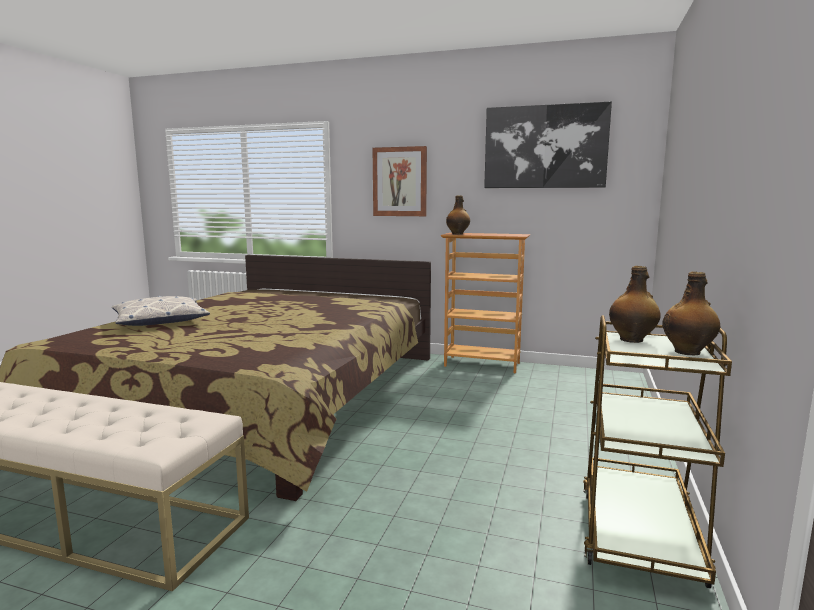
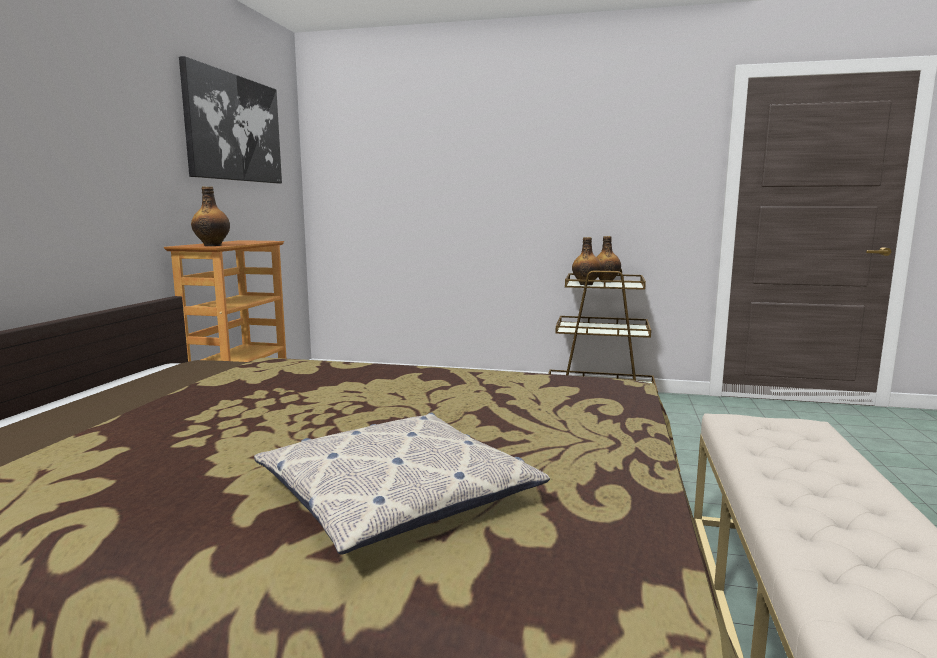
camera: 95 degrees left, 0 degrees up
picture [373,146,427,216] -> none

